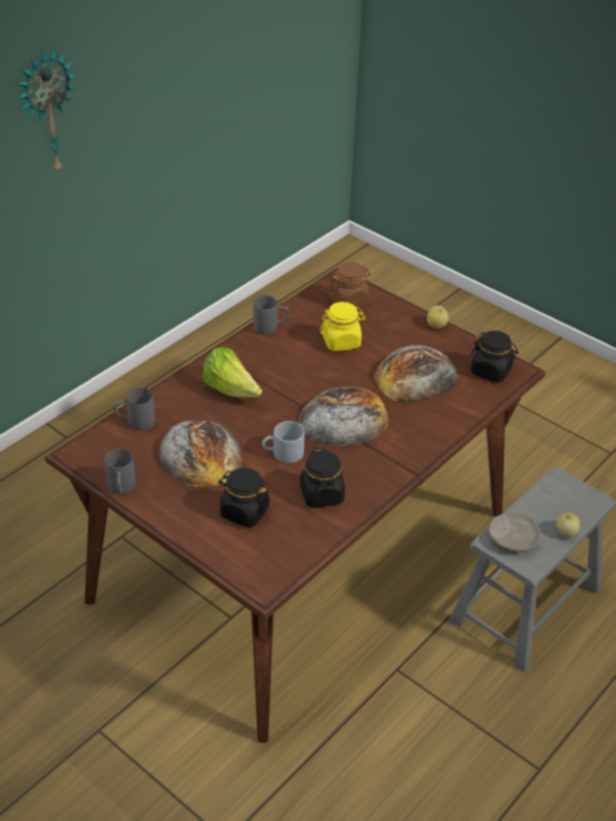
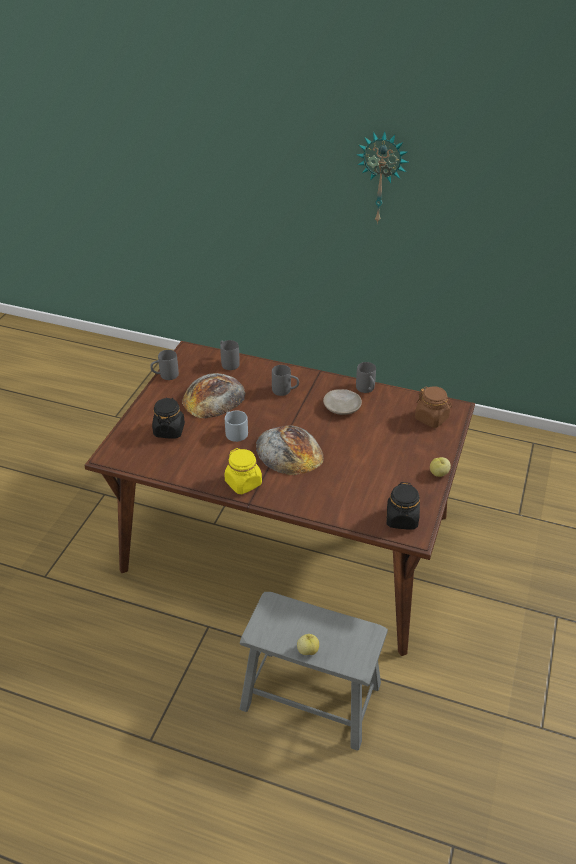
camera: 70 degrees right, 0 degrees up
lettuce [203,347,262,398] -> grey mug [272,365,299,396]
black jar [300,448,345,508] -> none
yellow jar [320,302,366,351] -> yellow jar moved to [224,448,262,494]
bread [374,345,458,403] -> none
beige plate [489,512,541,552] -> beige plate moved to [323,389,362,415]

